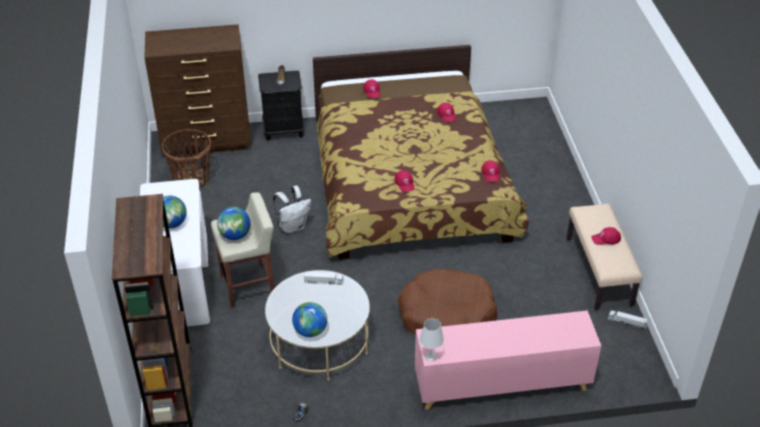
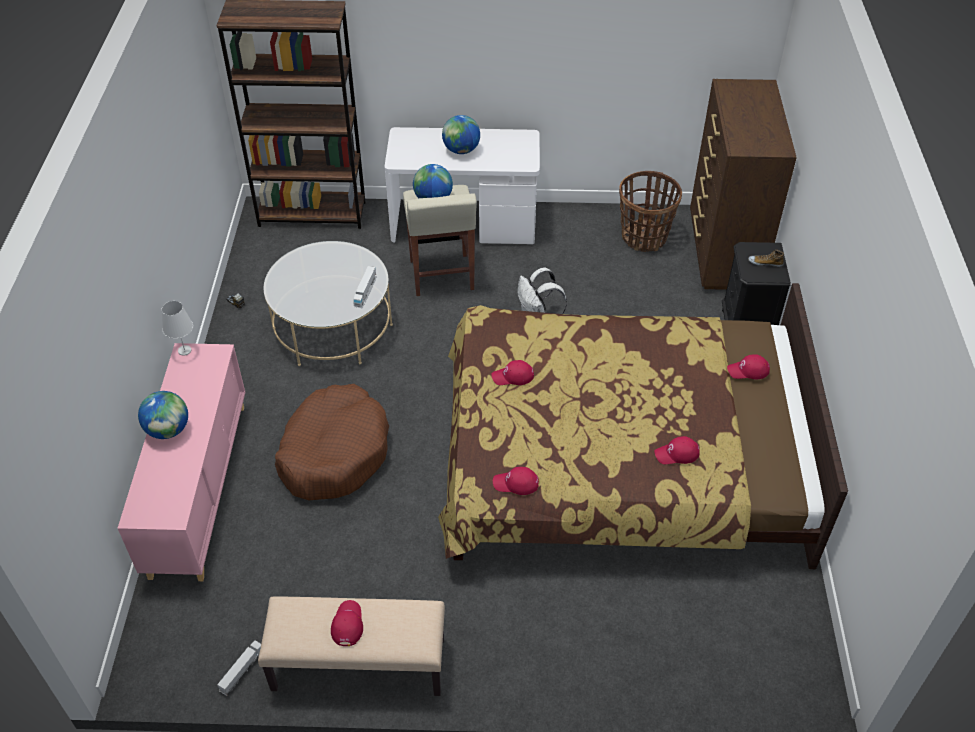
camera: 100 degrees right, 5 degrees up
globe [292,302,327,337] -> globe moved to [138,391,188,439]

